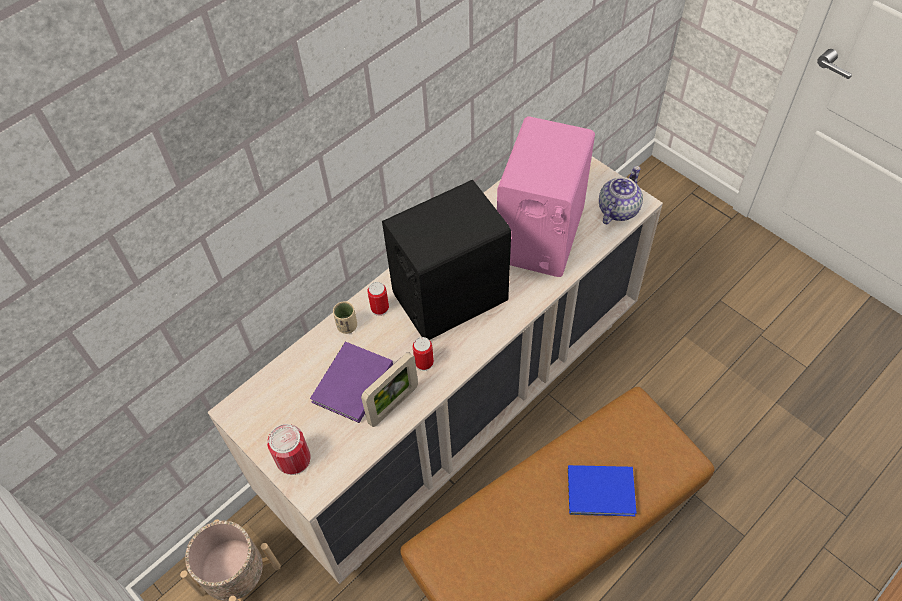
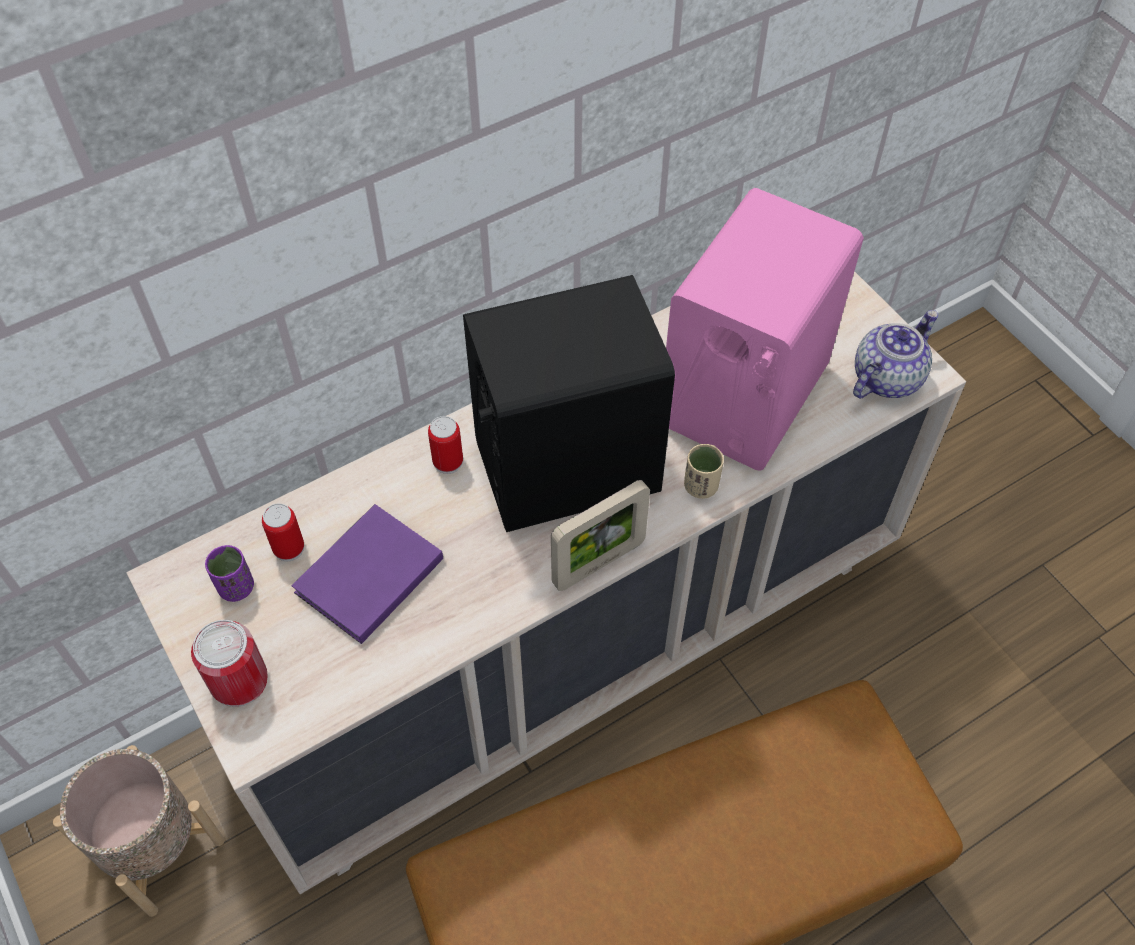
camera: 10 degrees right, 0 degrees up
beige cup [333,301,357,334] -> beige cup moved to [684,444,724,499]
picture frame [361,352,418,427] -> picture frame moved to [551,480,650,591]
can [413,337,434,371] -> can moved to [262,503,304,561]
blue book [568,465,636,516] -> none
none -> purple cup [205,545,254,602]

